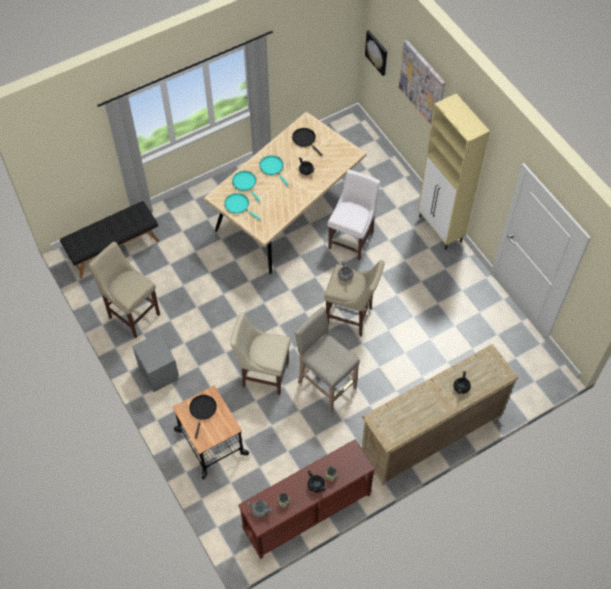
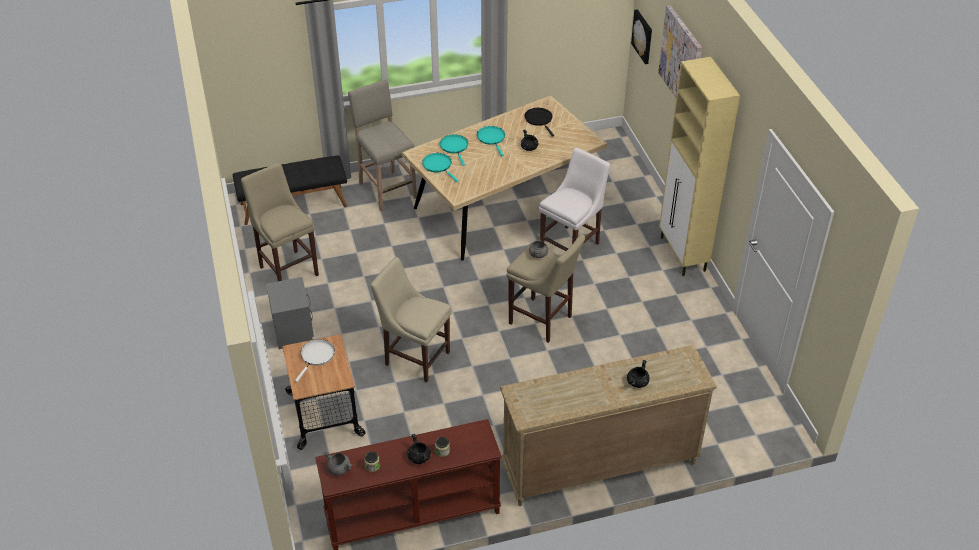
camera: 15 degrees right, 15 degrees down
black frying pan [189,395,217,439] -> white frying pan [295,339,335,382]
beige stool [294,307,360,412] -> beige stool moved to [348,80,417,211]

